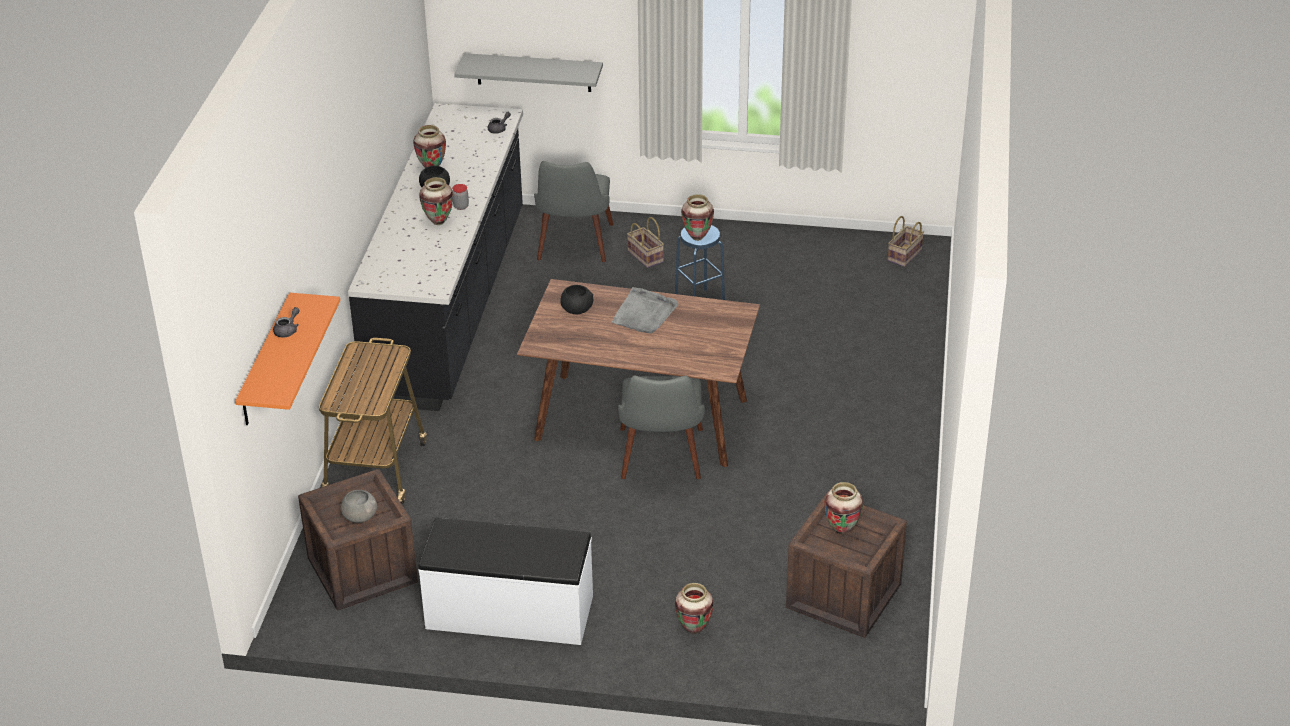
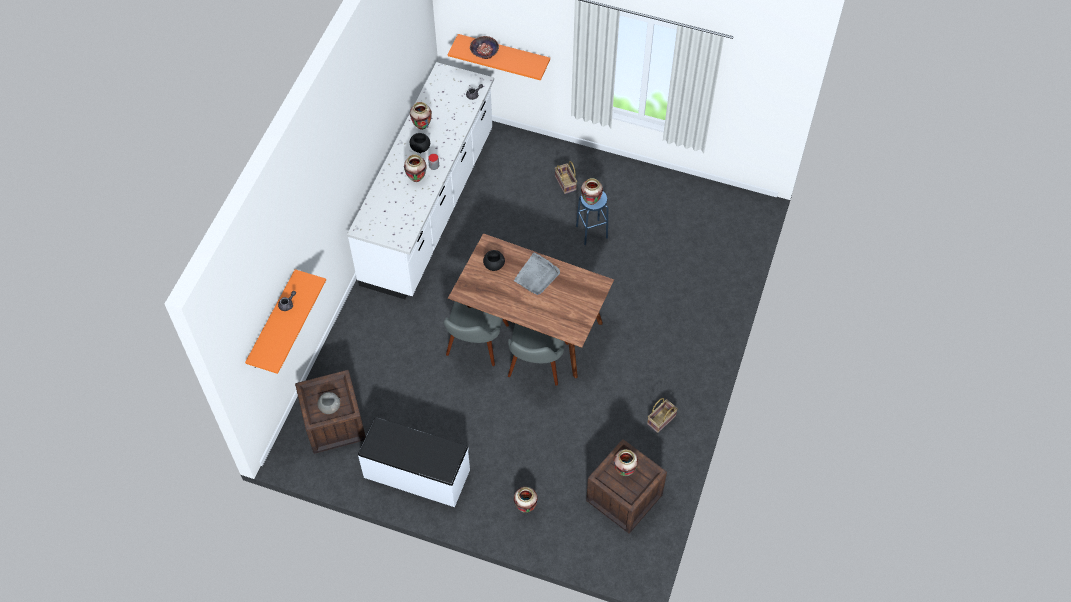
camera: 10 degrees right, 20 degrees up
cart [319,338,427,504] -> none
black counter [348,103,523,411] -> white counter [347,62,494,299]
grey shelf [454,53,603,92] -> orange shelf [448,34,550,81]
grey chair [534,161,614,262] -> grey chair moved to [444,301,509,366]
basket [888,216,924,267] -> basket moved to [647,398,678,433]
none -> bowl [470,36,499,59]

